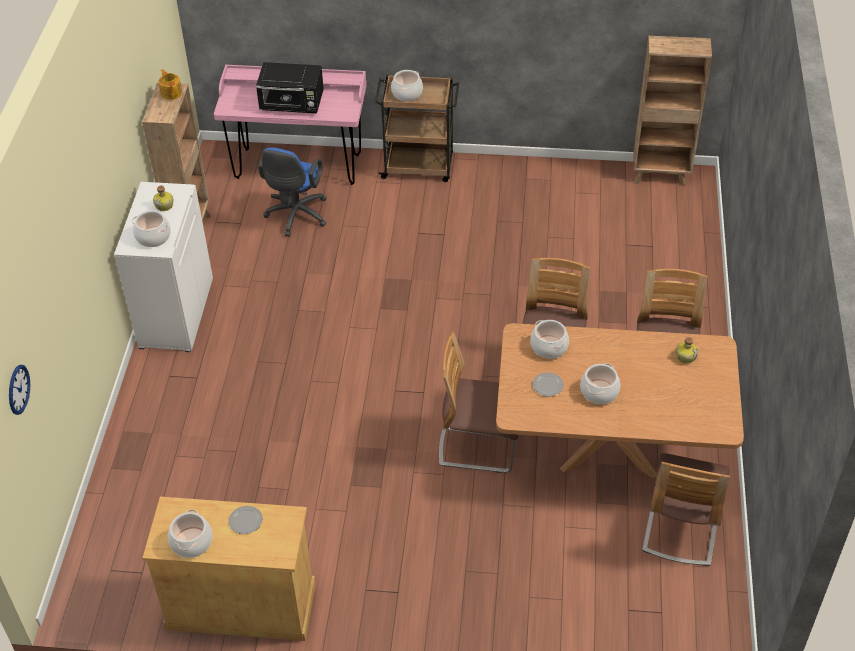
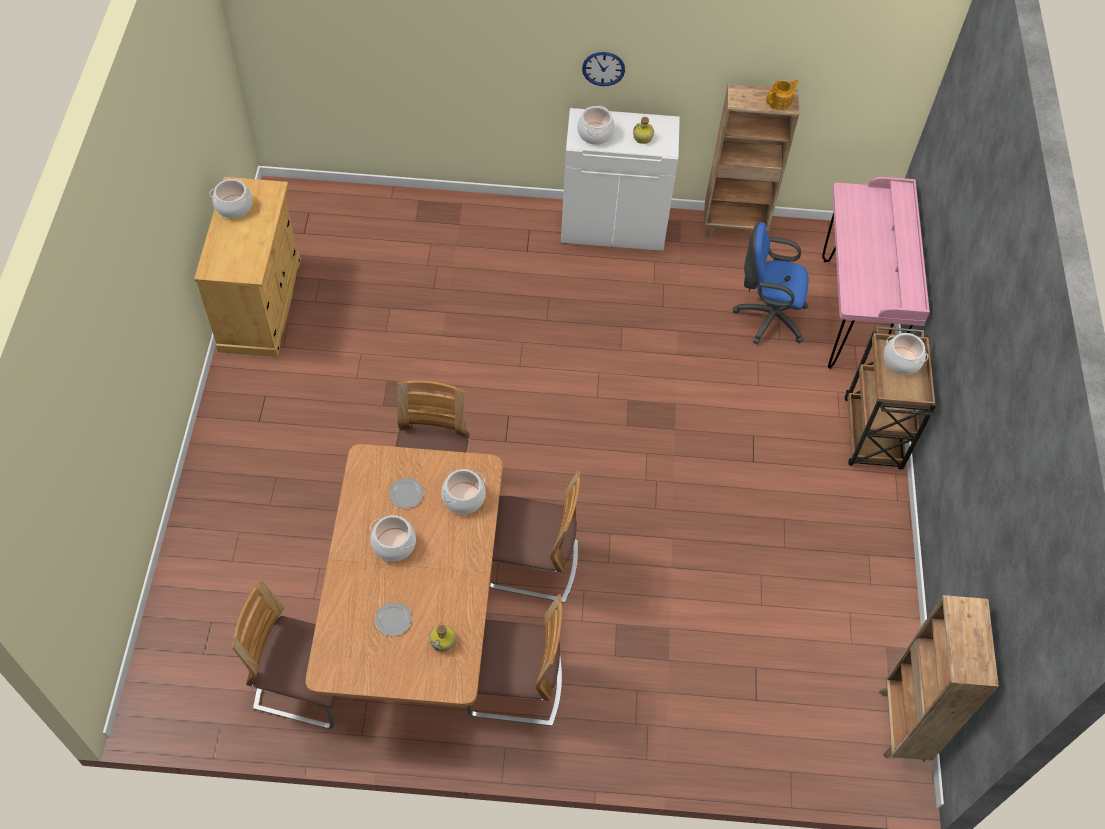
camera: 85 degrees right, 10 degrees up
wall clock [9,365,30,415] -> wall clock moved to [582,52,625,86]
plate [228,506,263,534] -> plate moved to [375,602,412,636]
black microwave [256,62,324,113] -> none

